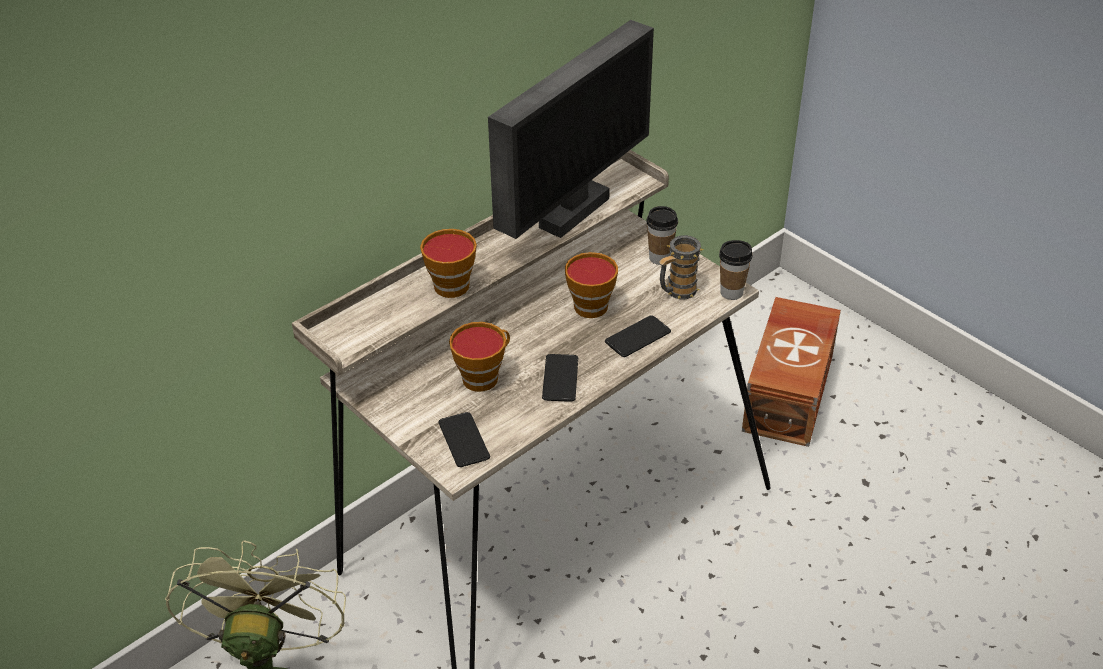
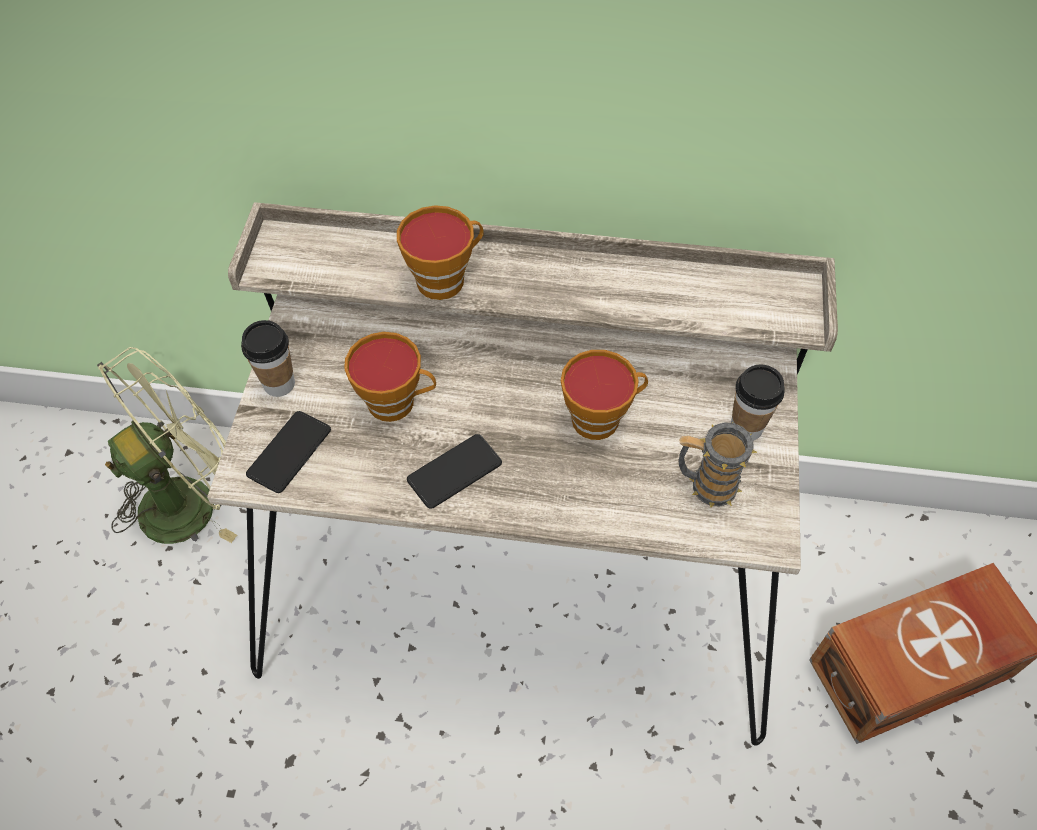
camera: 50 degrees right, 15 degrees up
monitor [488,20,654,239] -> none
phone [605,315,671,357] -> none
cup [719,240,753,300] -> cup moved to [241,320,295,397]

